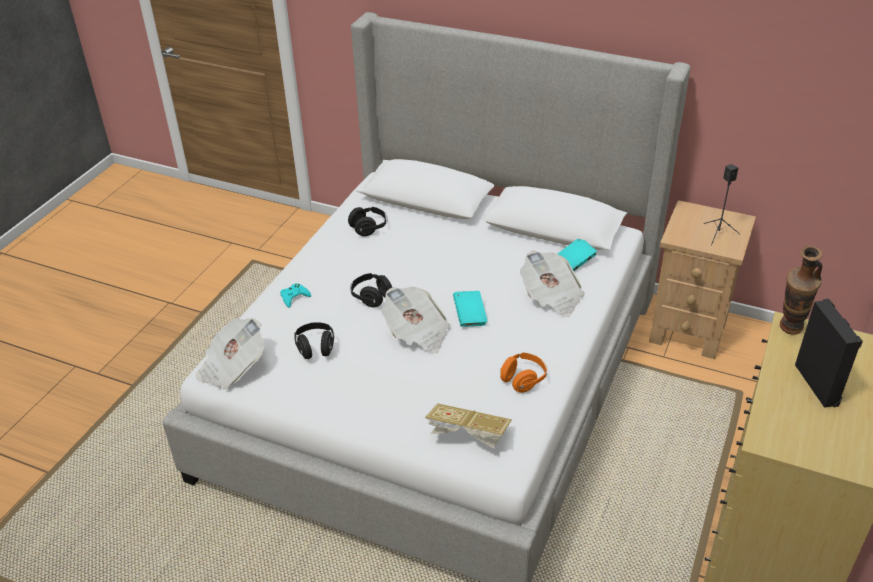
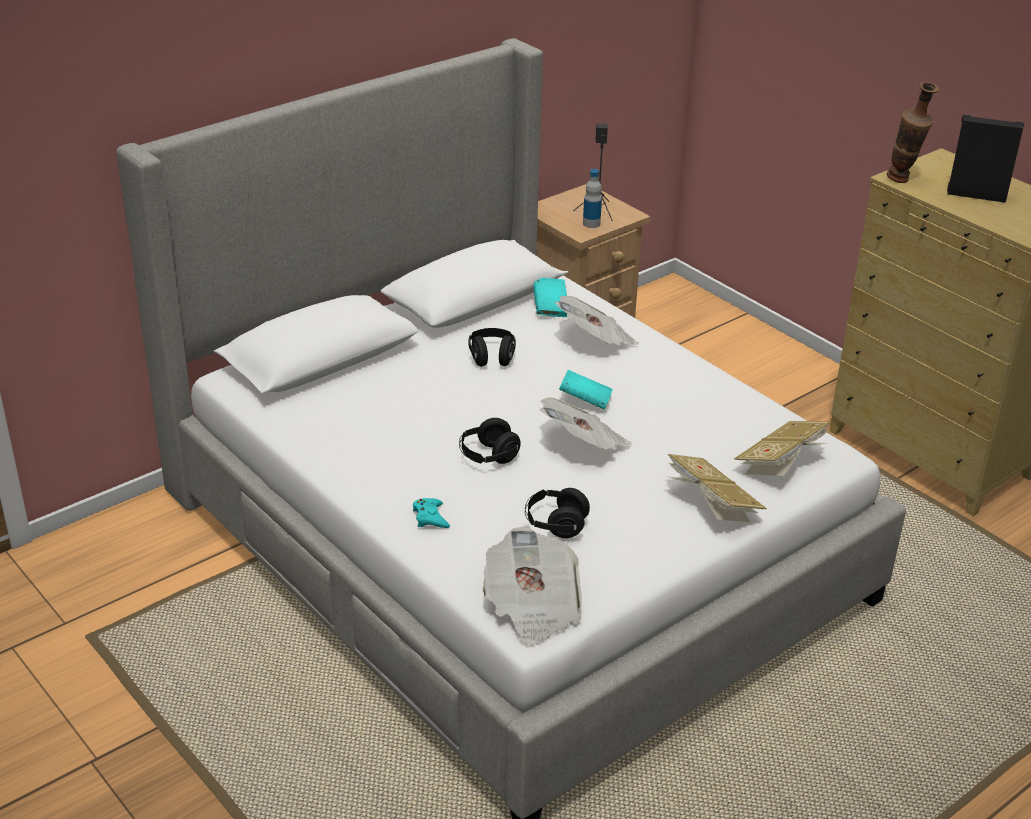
camera: 65 degrees left, 5 degrees down
black headphones [348,207,387,236] -> black headphones moved to [469,328,516,367]
orange headphones [500,352,547,393] -> none
none -> bottle [583,169,602,228]
none -> book [666,454,767,522]

